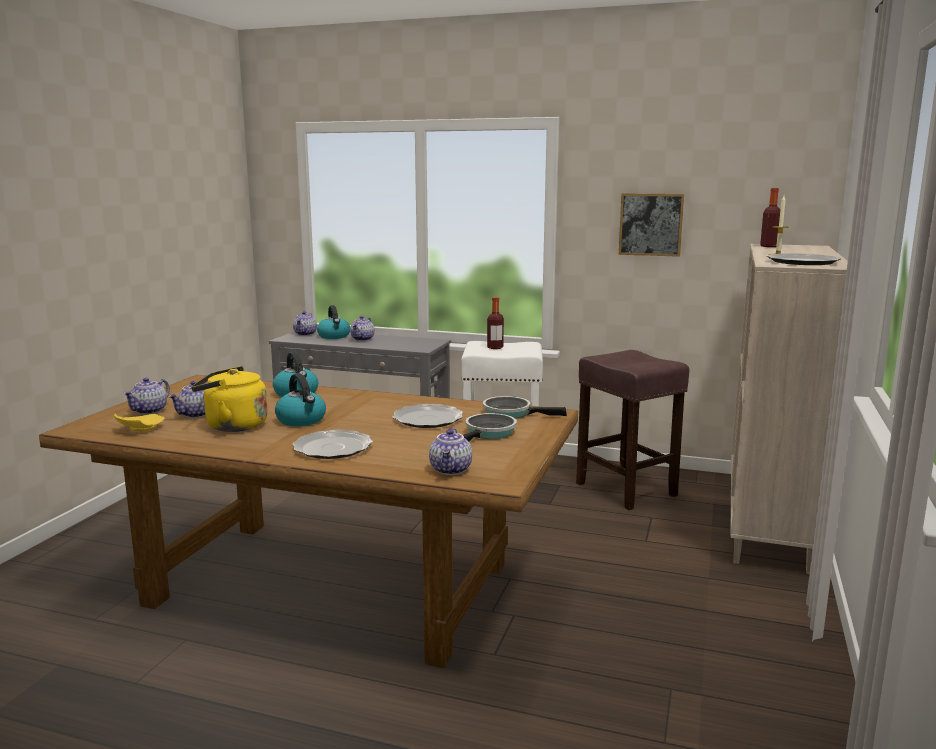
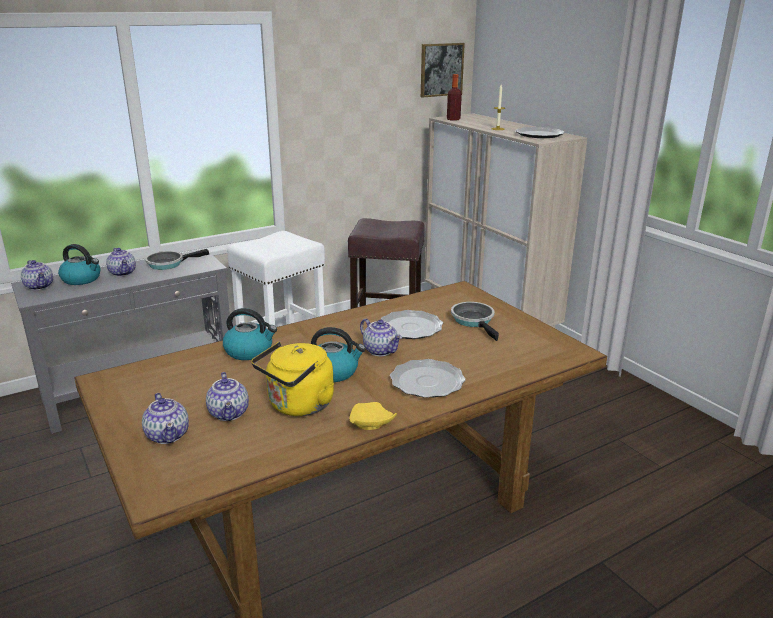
camera: 50 degrees left, 10 degrees up
yellow plate [114,414,164,432] -> yellow plate moved to [349,402,397,430]
teapot [429,428,472,475] -> teapot moved to [360,319,402,356]
frying pan [483,396,567,419] -> frying pan moved to [145,249,209,270]
bottle [487,297,504,349] -> none
picture [619,194,684,257] -> picture moved to [421,43,465,98]

